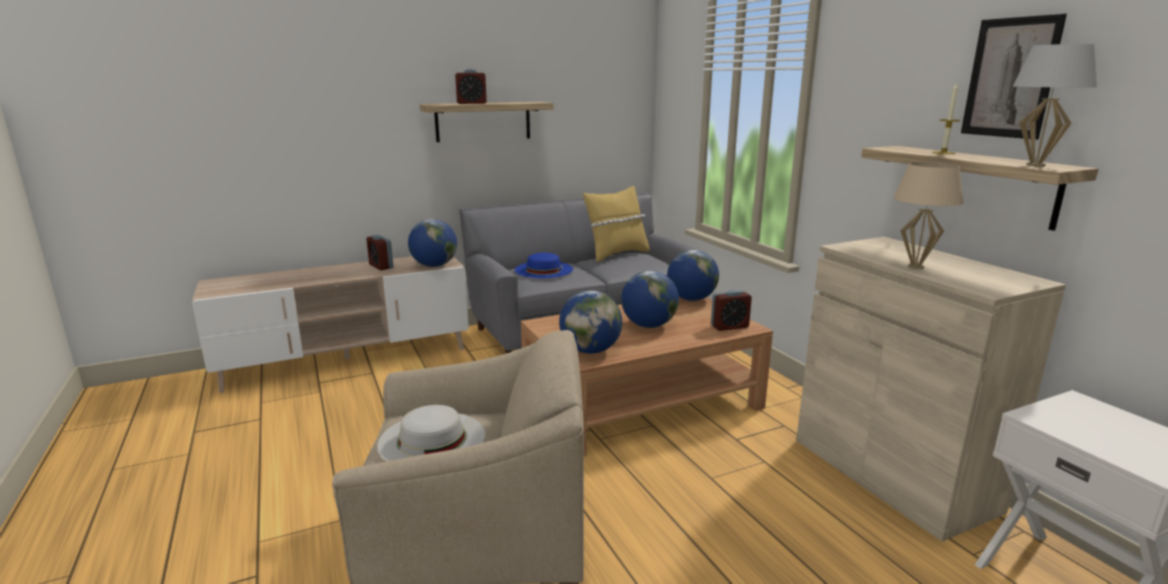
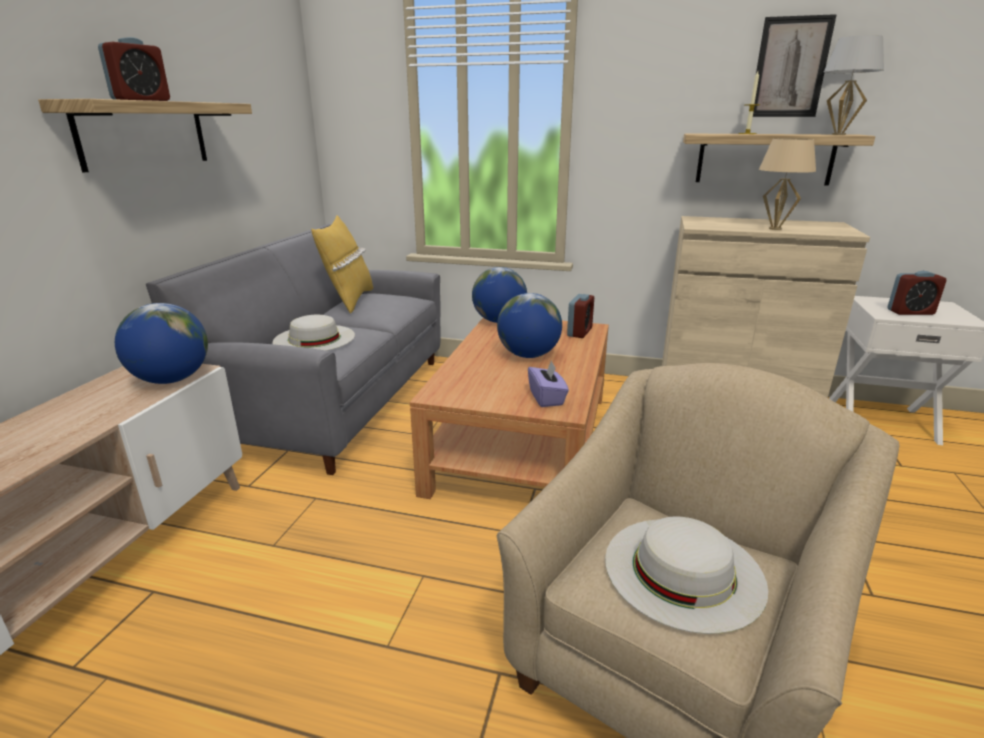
camera: 50 degrees left, 5 degrees up
alarm clock [366,235,393,270] -> alarm clock moved to [888,271,947,315]
blue hat [515,252,573,278] -> white hat [273,315,355,351]
globe [559,290,622,354] -> purple tissue box [528,360,569,407]

